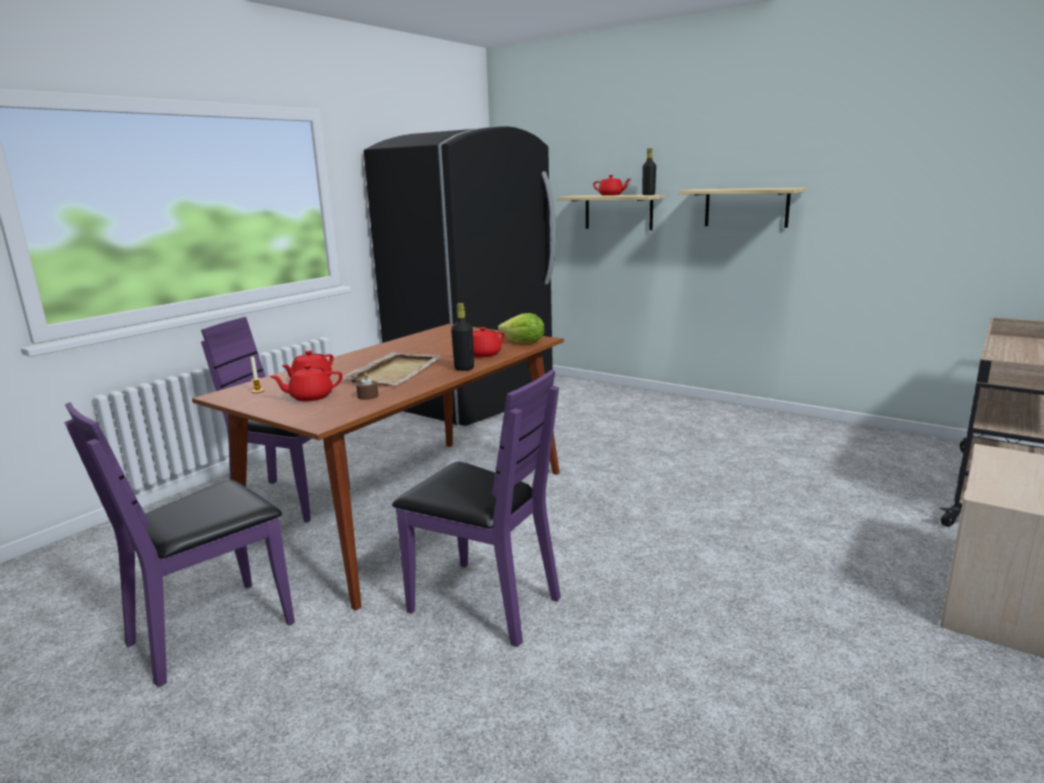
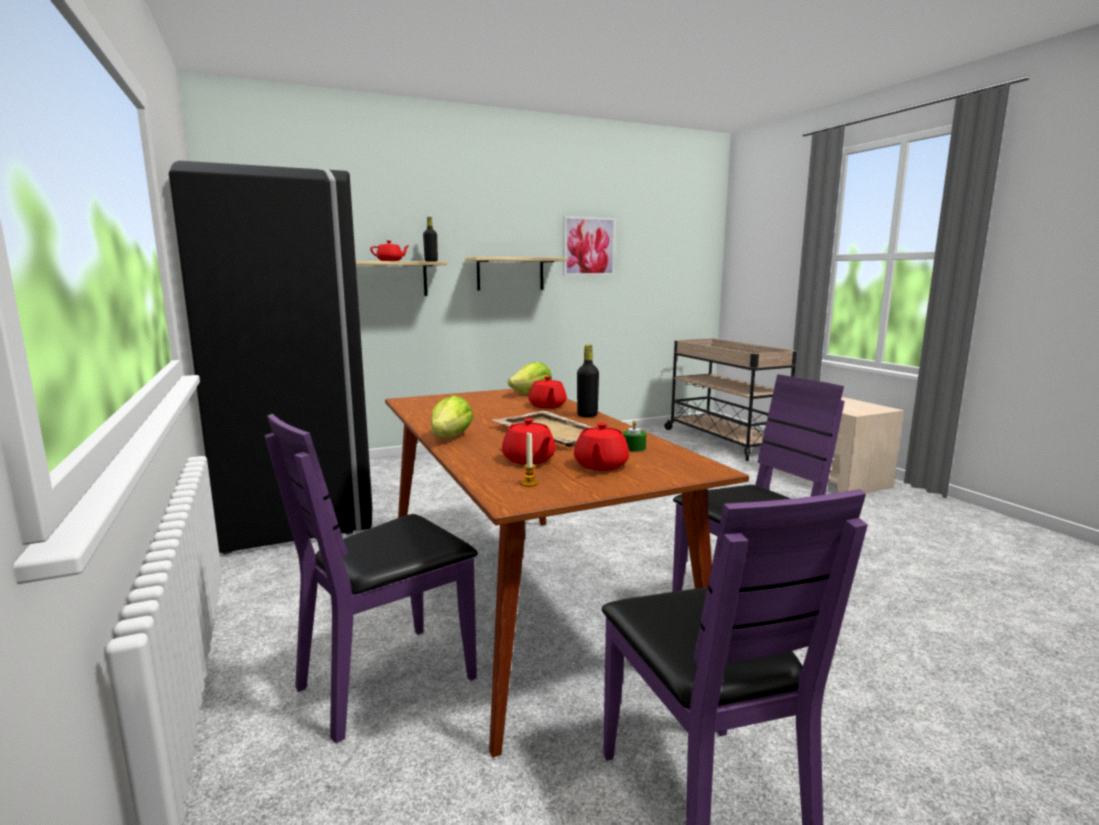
camera: 60 degrees left, 5 degrees down
brown candle [356,373,379,400] -> green candle [622,420,646,452]
none -> lettuce [431,395,473,437]
none -> picture [563,216,616,276]

